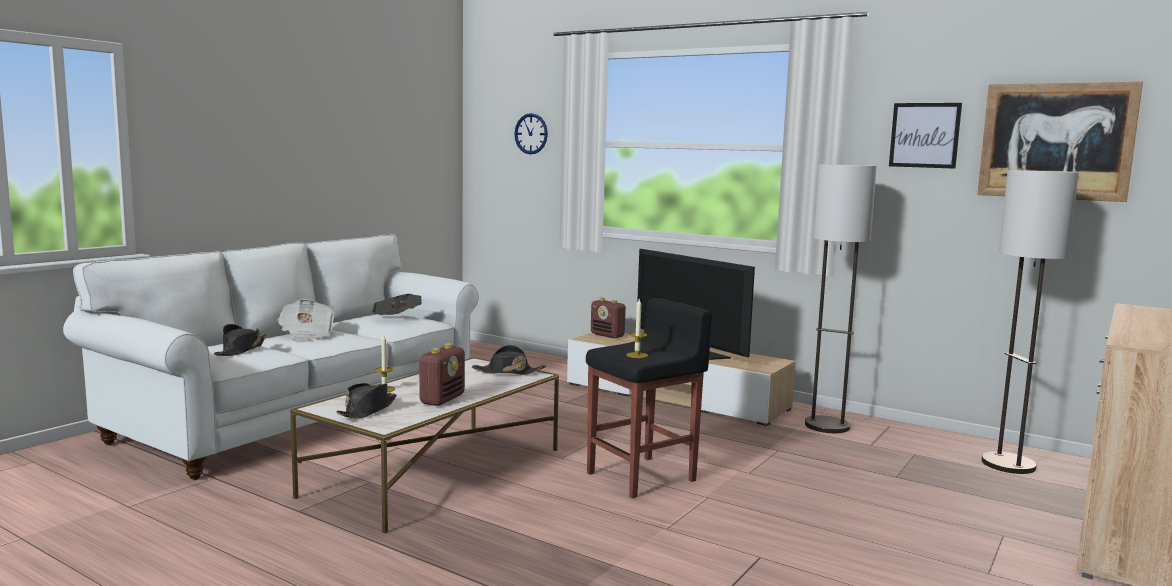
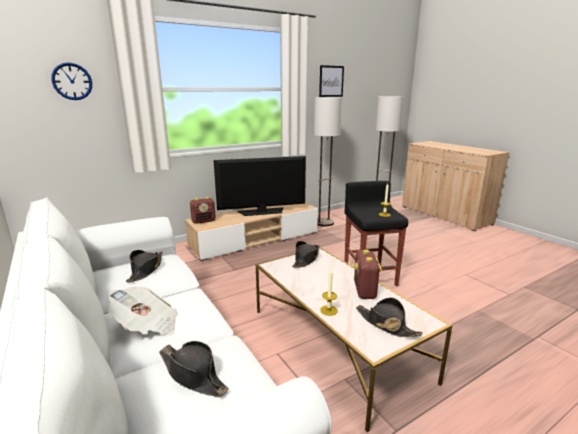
camera: 65 degrees left, 10 degrees up
newspaper [372,294,422,315] -> black hat [126,250,162,282]
radio [419,343,465,406] -> radio turned 135 degrees counterclockwise [354,250,382,299]
picture [977,82,1143,202] -> none

